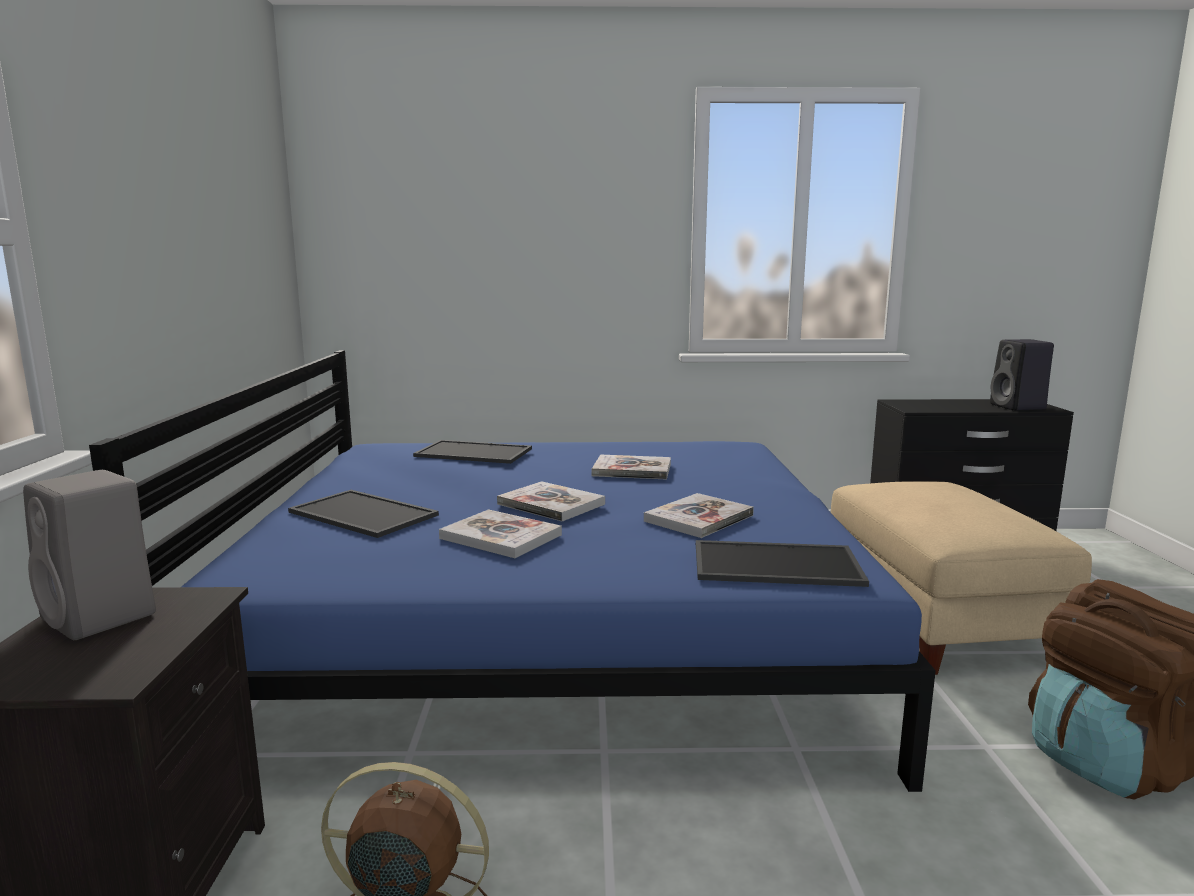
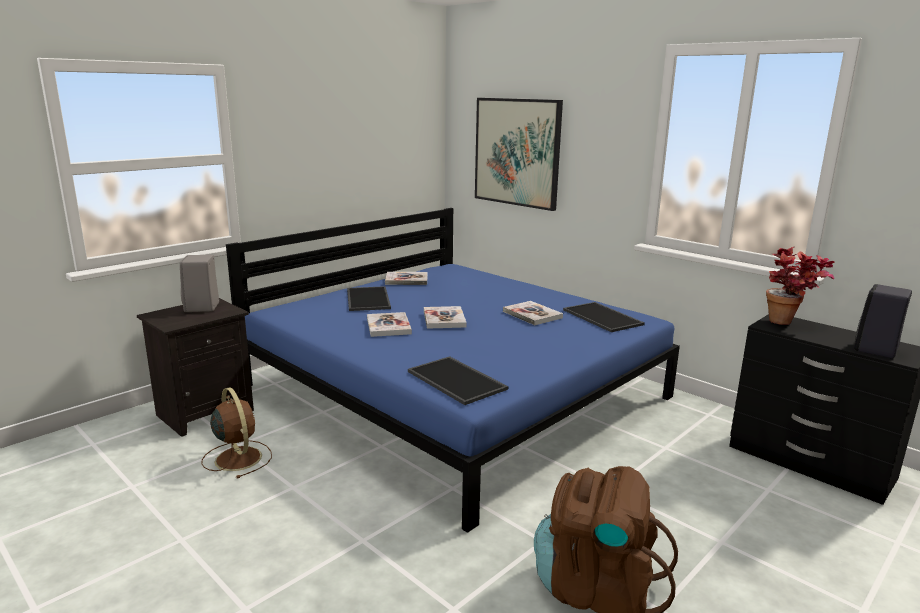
camera: 45 degrees right, 5 degrees up
tray [413,440,532,464] -> tray moved to [563,302,645,332]
book [644,493,754,538] -> book moved to [385,272,428,285]
beige ottoman [831,481,1092,675] -> none
none -> picture [475,98,563,211]
none -> potted plant [766,247,835,325]

